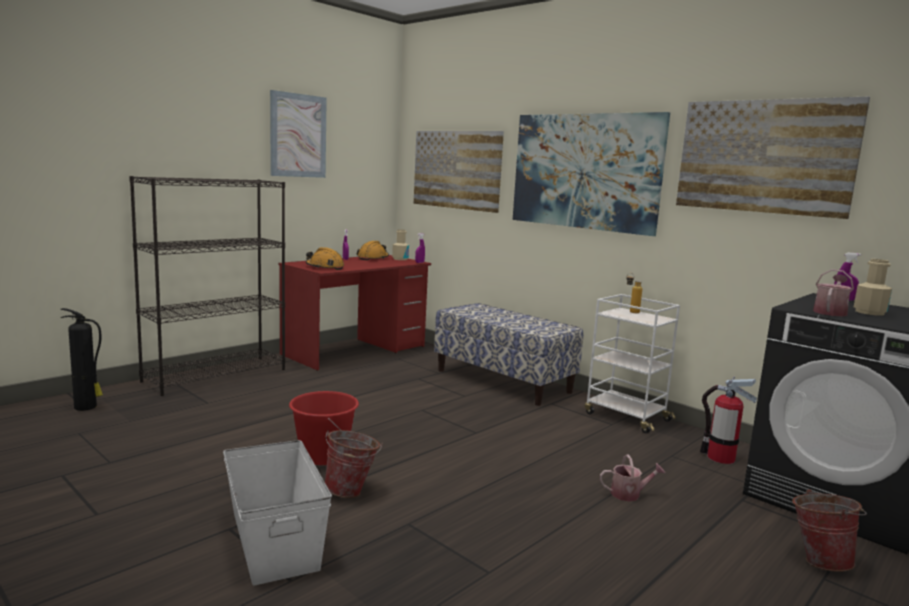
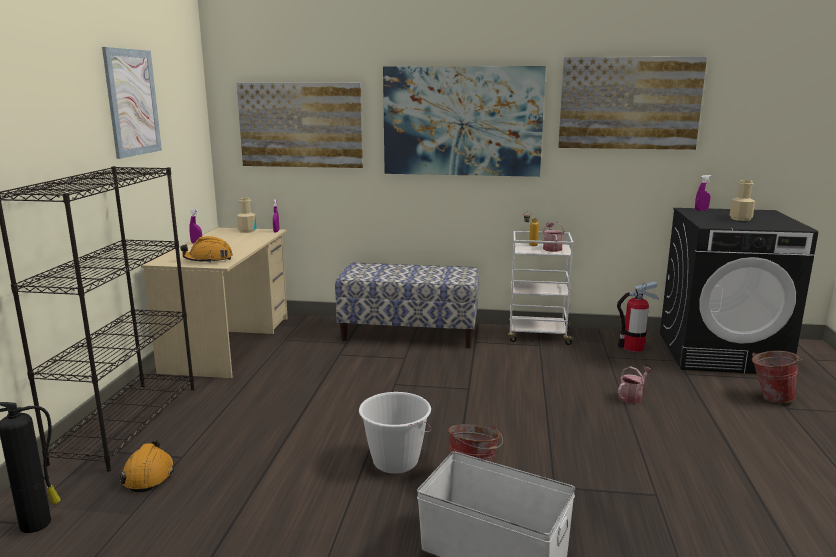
camera: 35 degrees left, 5 degrees up
red desk [279,255,431,371] -> beige desk [141,228,288,379]
red bucket [289,391,359,465] -> white bucket [359,392,431,474]
orange hard hat [356,241,389,260] -> orange hard hat moved to [119,440,175,492]
watering can [813,269,854,317] -> watering can moved to [543,222,564,252]

